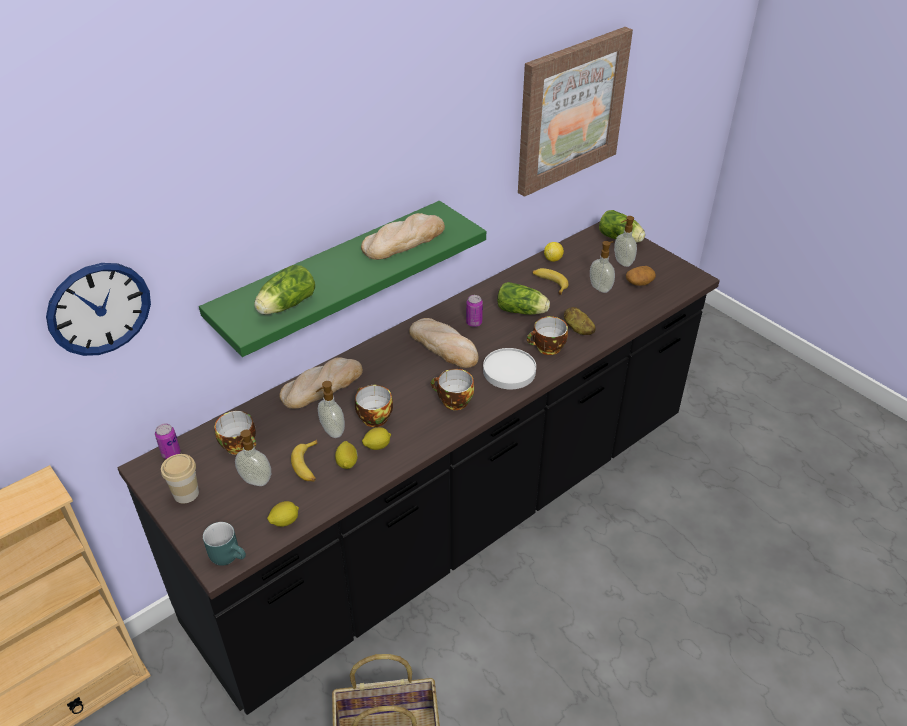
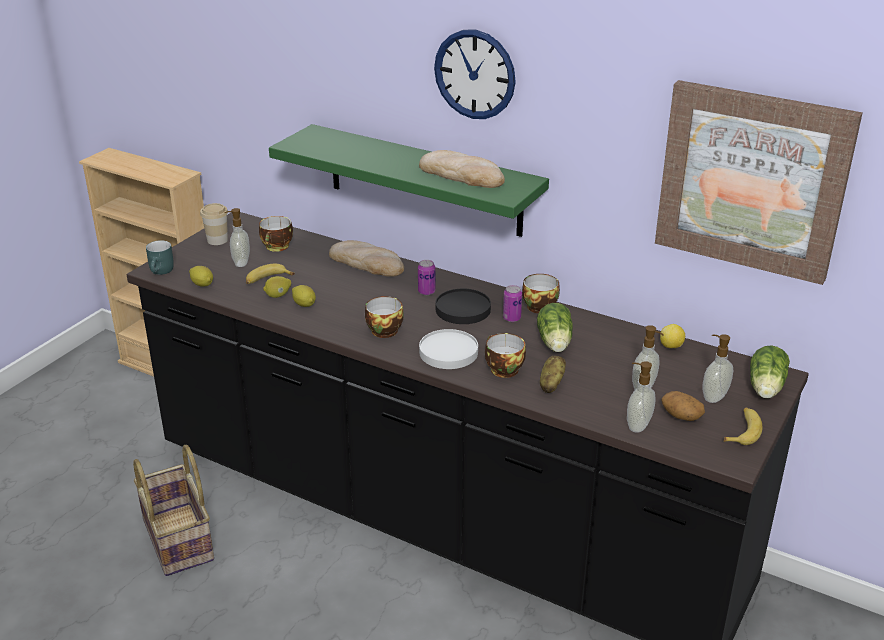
camera: 70 degrees right, 10 degrees down
wall clock [46,263,151,356] -> wall clock moved to [434,30,516,119]
can [155,423,181,459] -> can moved to [418,260,436,295]
lettuce [254,265,315,315] -> none
soap dispenser [316,381,345,438] -> soap dispenser moved to [627,361,656,433]
cup [355,385,393,427] -> cup moved to [522,274,560,313]
bread [409,318,479,368] -> black plate [436,289,491,324]
banana [533,268,569,295] -> banana moved to [724,408,762,445]

